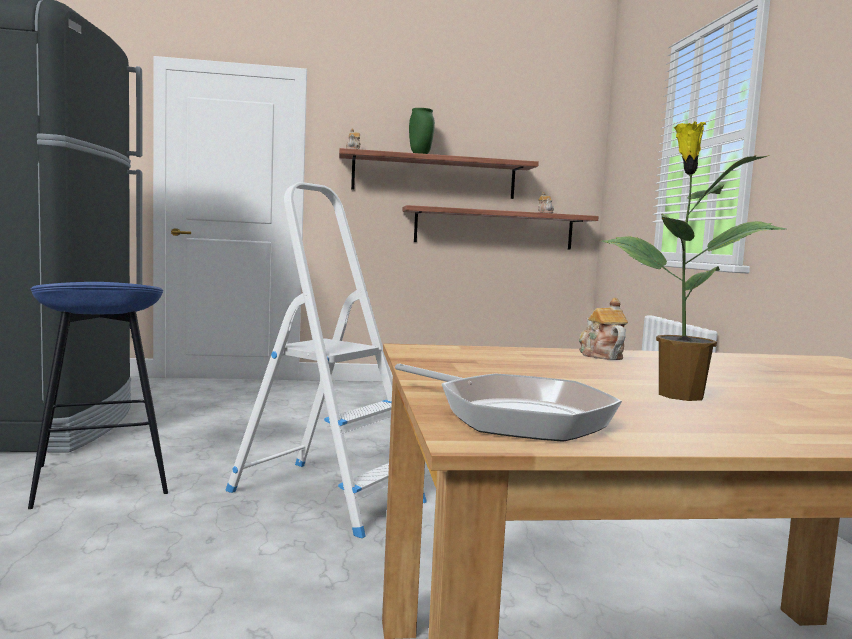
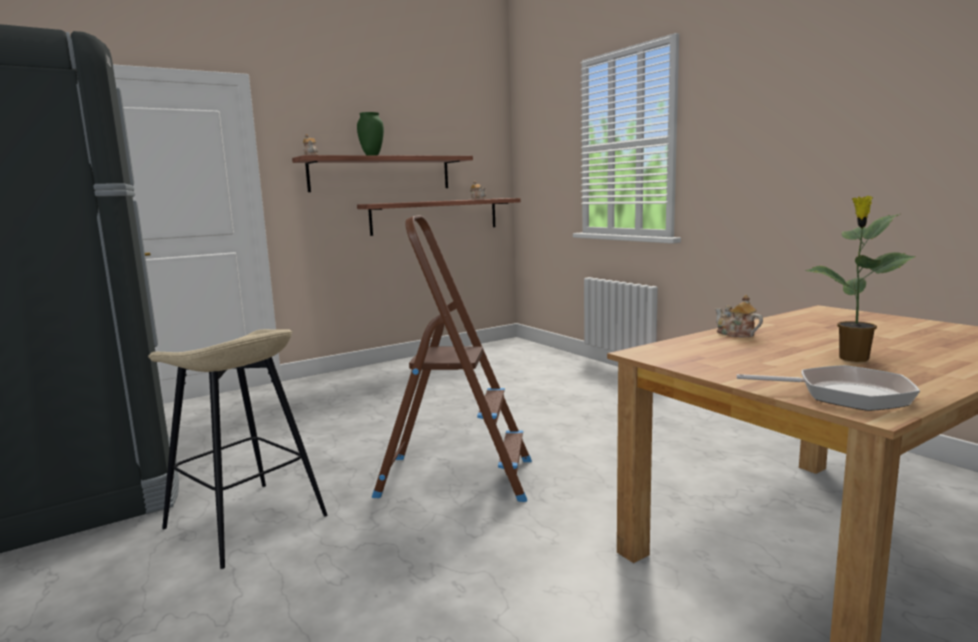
camera: 25 degrees left, 5 degrees up
blue stool [28,282,168,509] -> beige stool [148,329,328,569]
white step ladder [226,182,427,538] -> brown step ladder [372,215,532,502]

